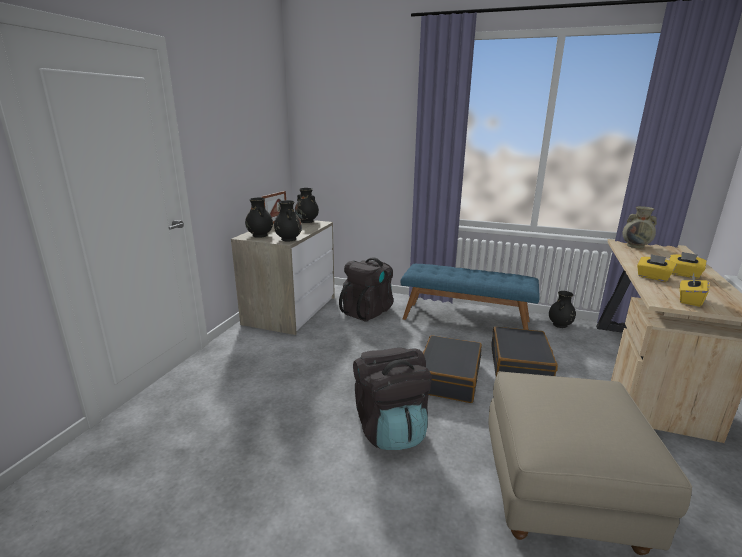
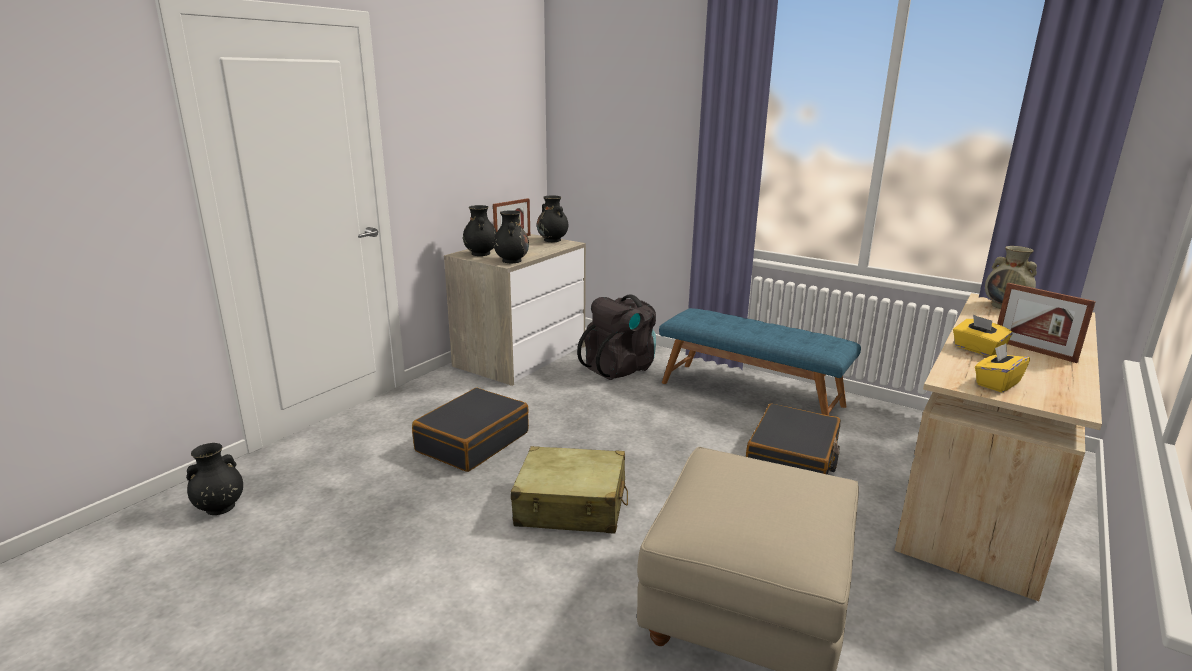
camera: 15 degrees right, 0 degrees up
black backpack [353,348,432,450] -> beige suitcase [511,446,628,534]
black suitcase [423,335,482,403] -> black suitcase moved to [412,388,529,472]
black vase [549,291,576,328] -> black vase moved to [186,443,243,515]
yellow tissue box [669,252,707,279] -> picture frame [997,283,1096,363]

